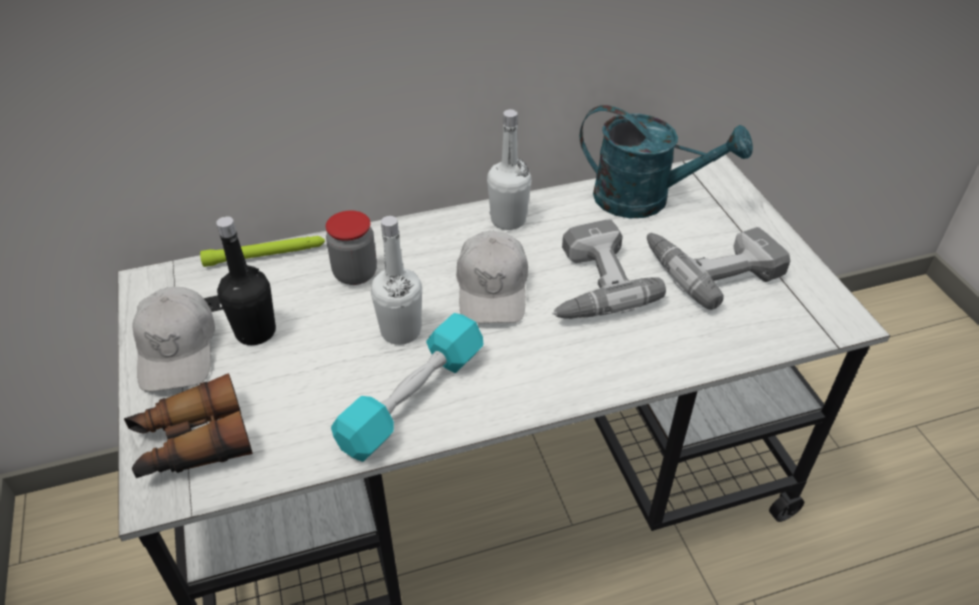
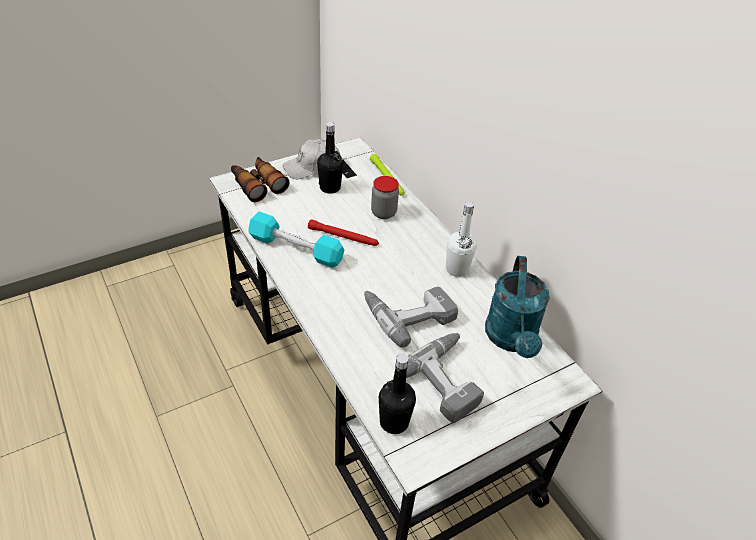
camera: 75 degrees right, 0 degrees up
white bottle [371,216,422,345] -> red flashlight [308,219,379,246]
white cap [456,231,528,323] -> none
none -> black bottle [379,354,416,434]

